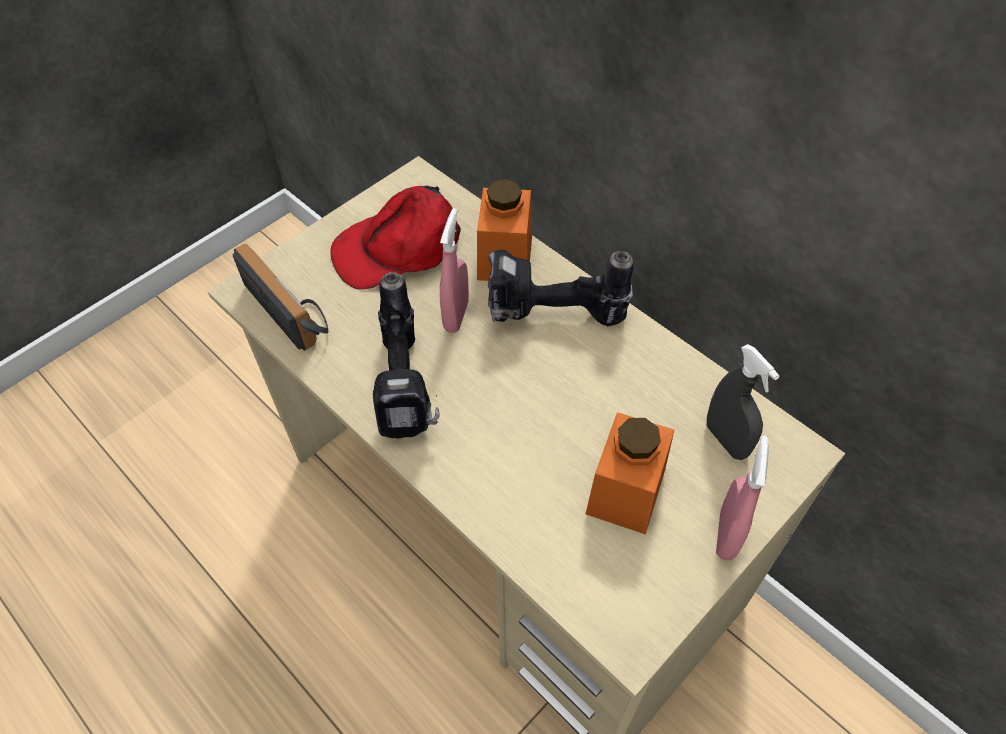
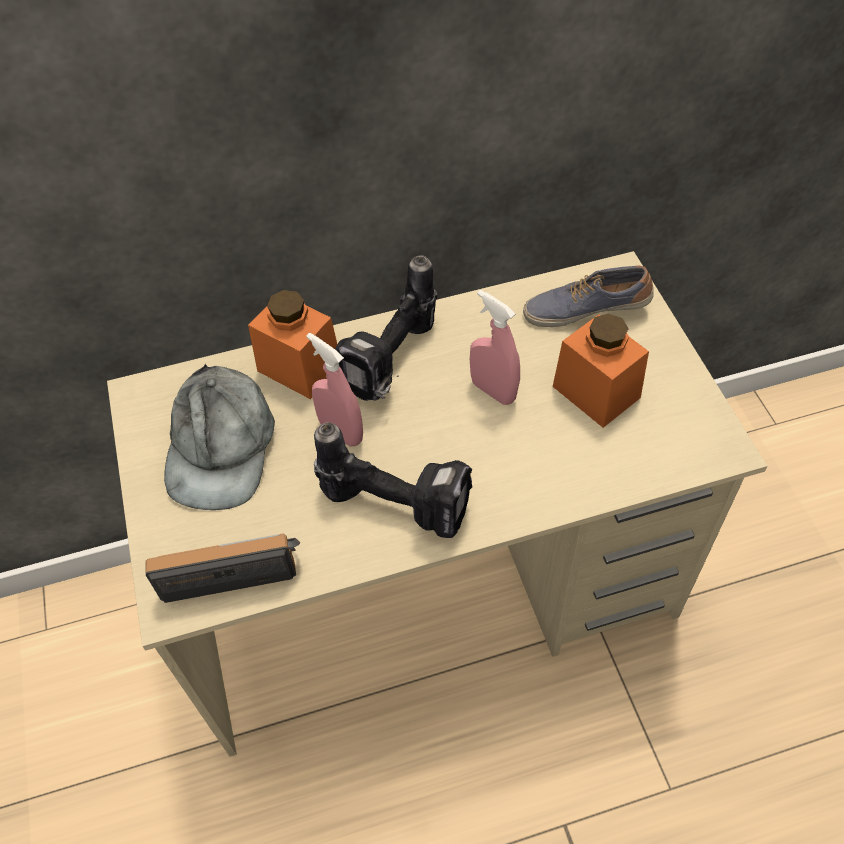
camera: 60 degrees left, 0 degrees up
red cap [330,186,461,290] -> grey cap [164,364,275,510]
grey spray bottle [707,344,780,460] -> shoe [523,265,653,327]
pink spray bottle [716,436,769,561] -> pink spray bottle moved to [470,290,520,405]

